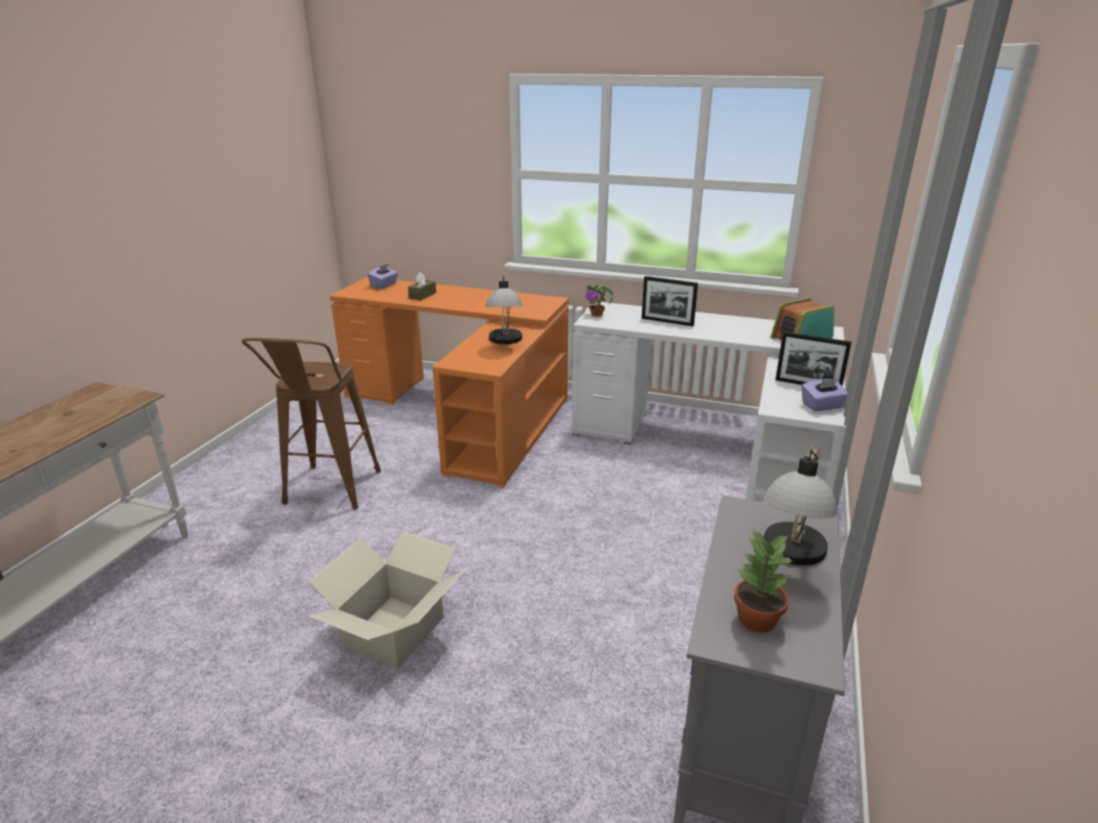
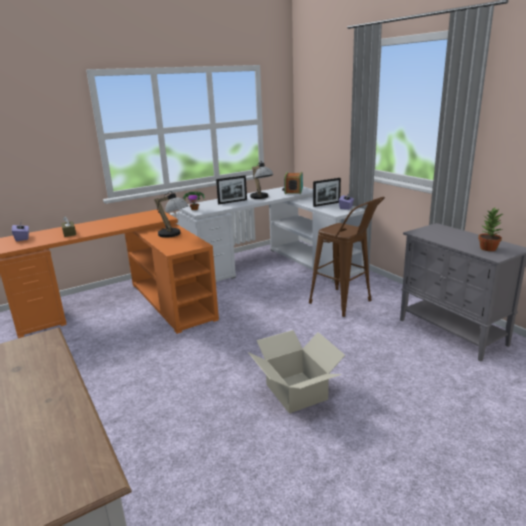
camera: 50 degrees left, 5 degrees down
brown stool [242,338,381,510] -> brown stool moved to [309,197,385,317]
table lamp [764,447,836,565] -> table lamp moved to [250,161,273,199]

